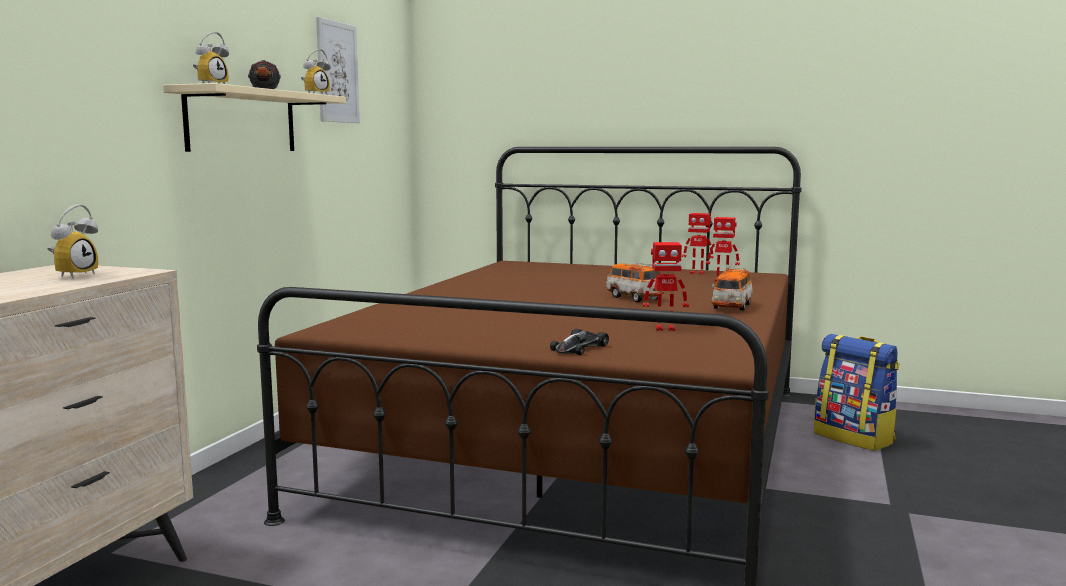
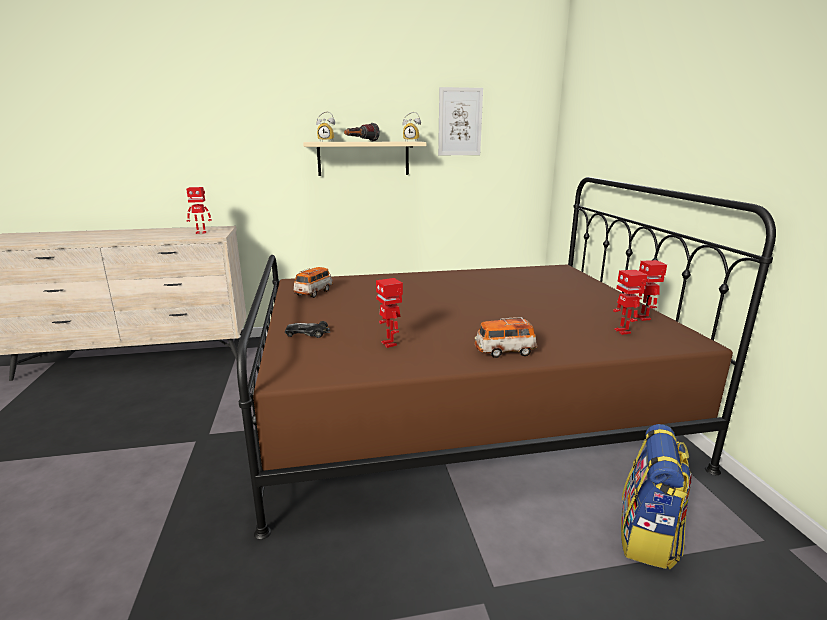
camera: 60 degrees right, 10 degrees up
alarm clock [47,204,98,278] -> toy robot [186,187,212,234]
toy car [605,263,665,303] -> toy car moved to [293,267,333,298]

